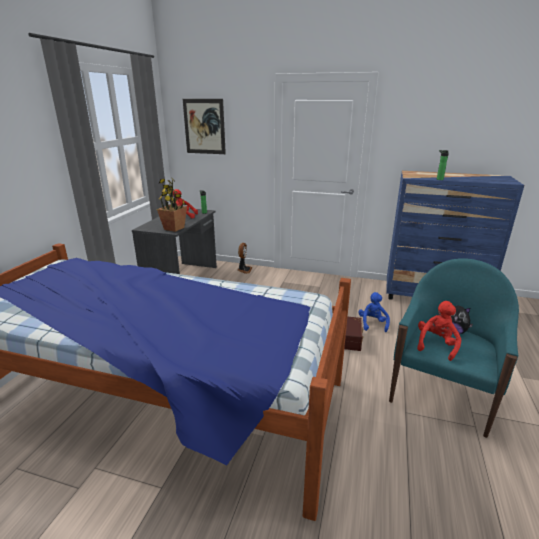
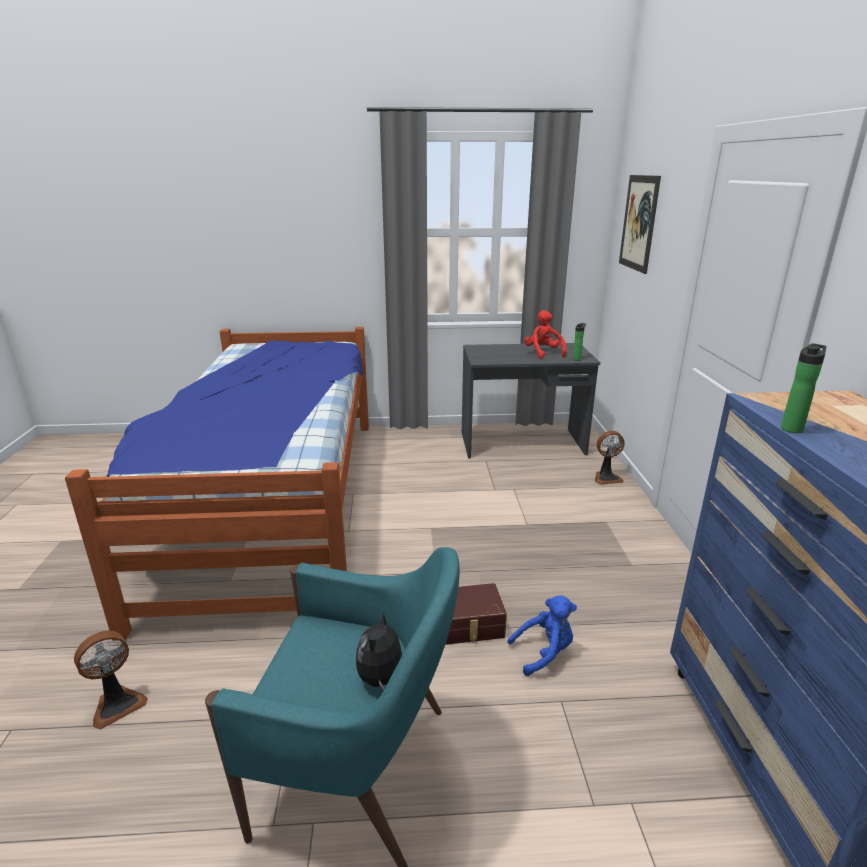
camera: 70 degrees right, 0 degrees up
potted plant [157,177,187,232] -> none
red plush toy [417,301,461,361] -> none
none -> fan [74,630,148,730]

